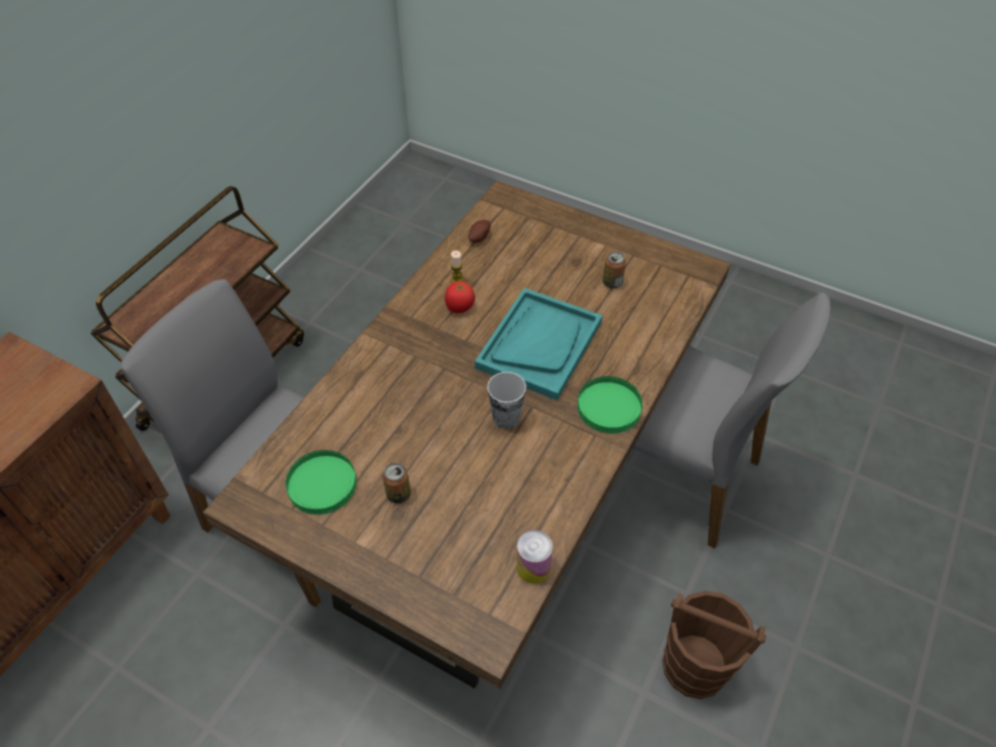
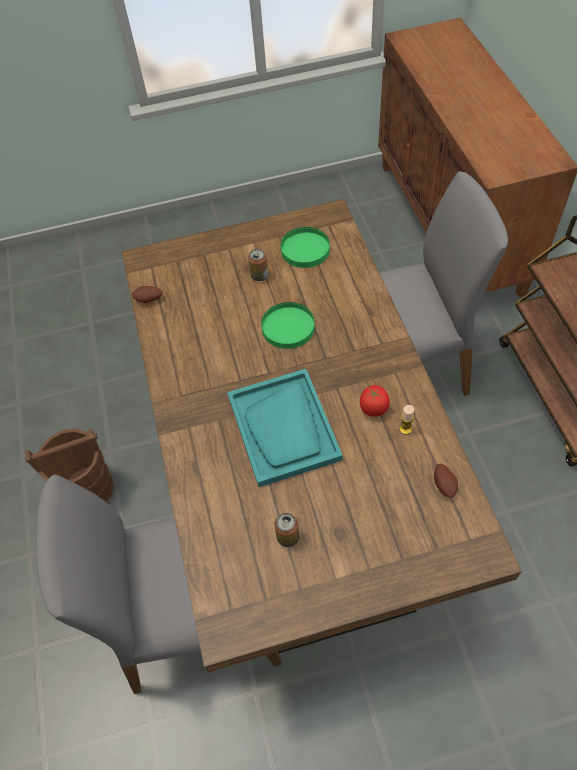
camera: 140 degrees right, 5 degrees up
cup [487,372,526,429] -> none
can [516,530,553,584] -> potato [132,286,163,303]
green plate [577,376,643,434] -> green plate moved to [261,302,315,349]

